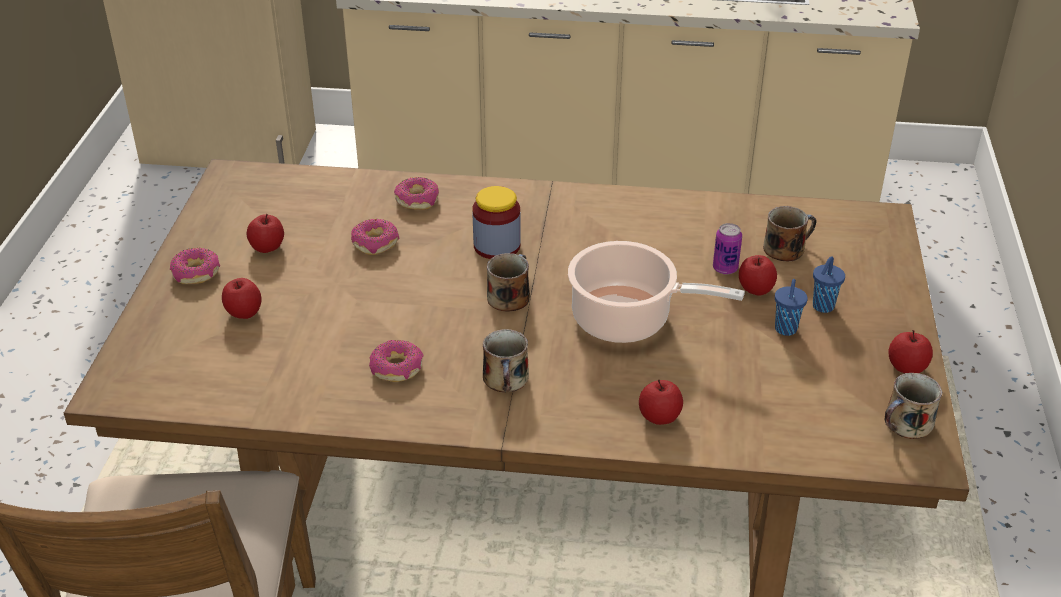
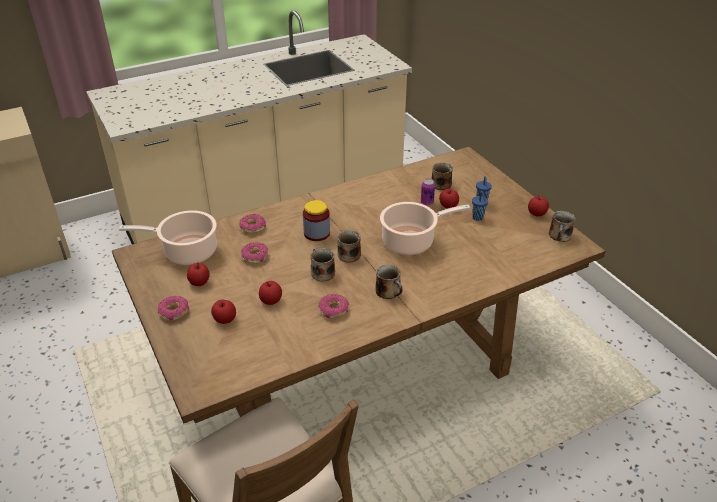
camera: 35 degrees left, 0 degrees up
apple [639,380,683,425] -> apple moved to [259,281,282,305]
none -> cooking pot [119,210,217,265]
none -> mug [310,248,335,282]

